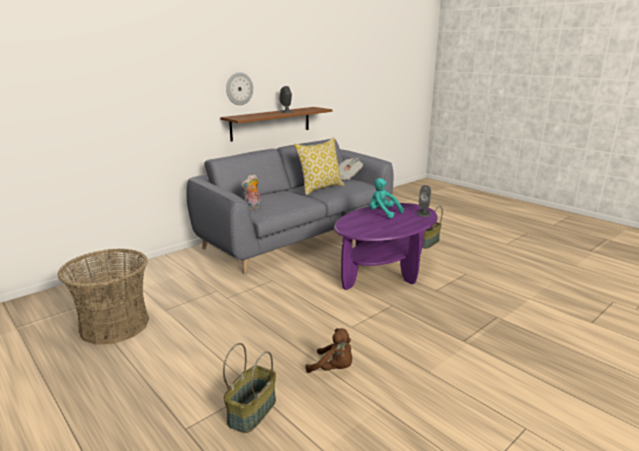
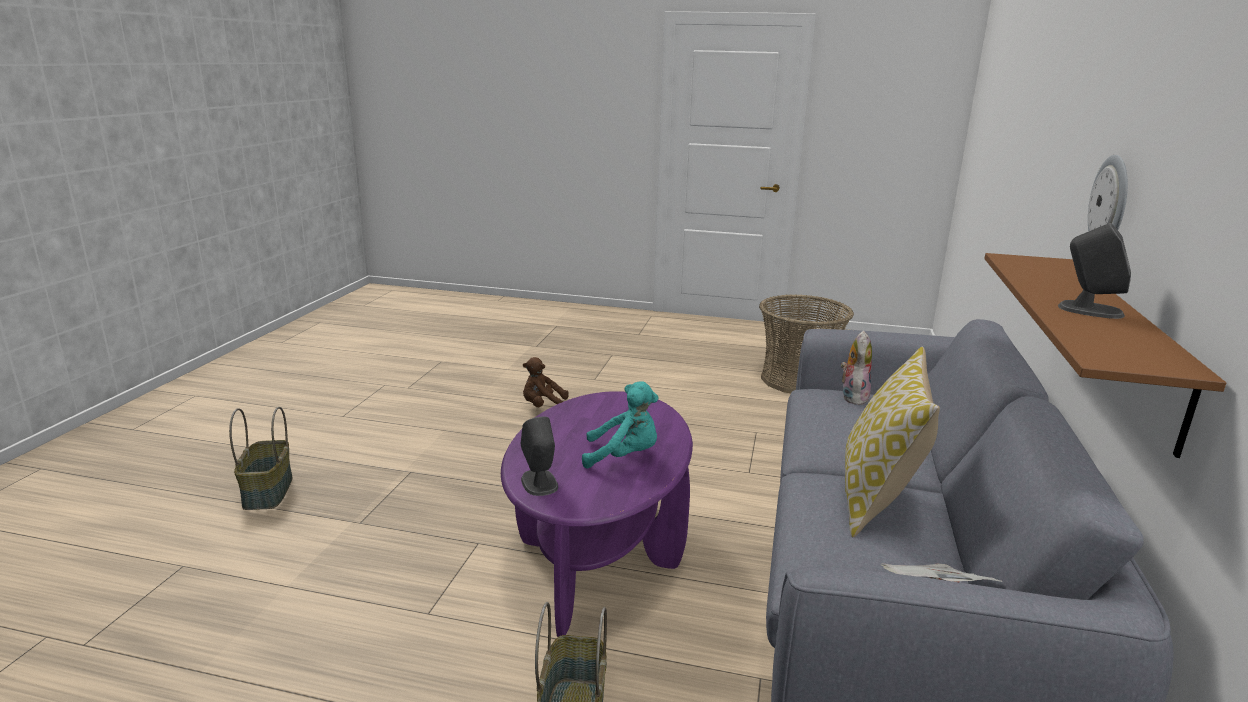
camera: 145 degrees right, 0 degrees up
basket [223,343,276,433] -> basket moved to [229,407,292,510]

